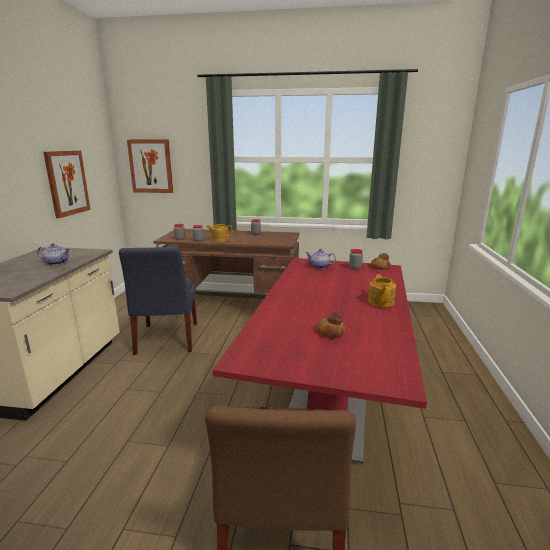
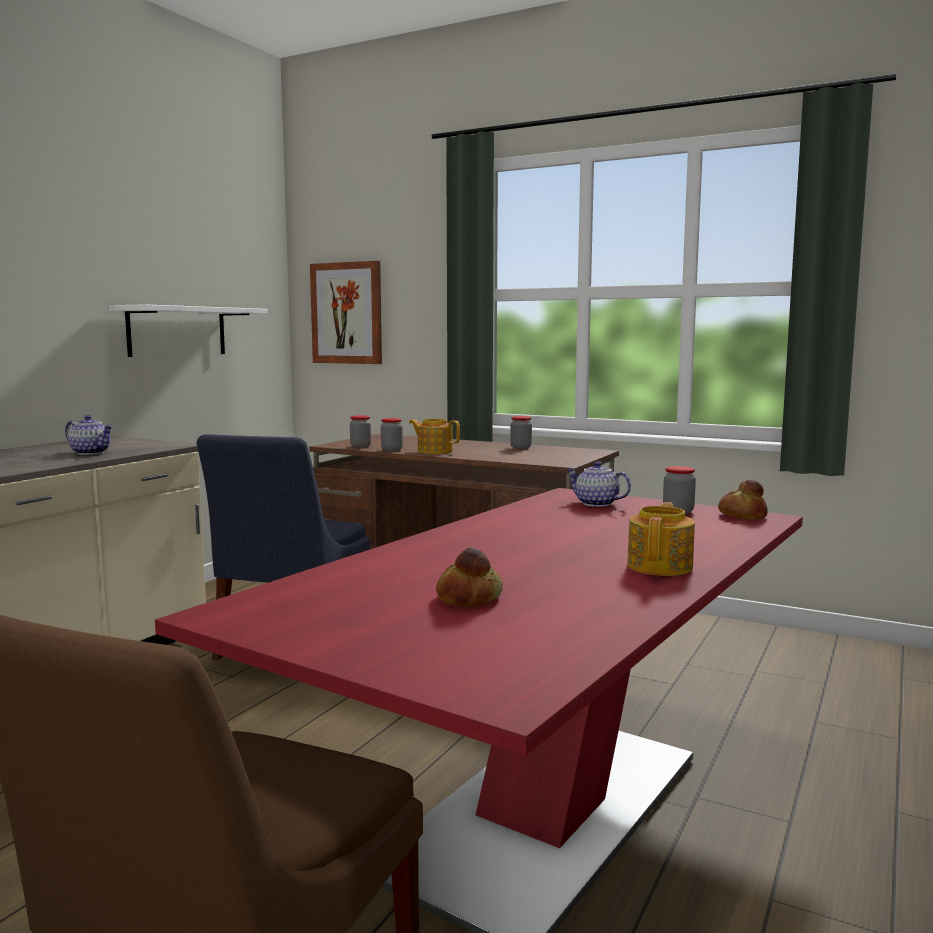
camera: 20 degrees right, 10 degrees down
picture [43,151,90,218] -> white shelf [109,304,268,357]

